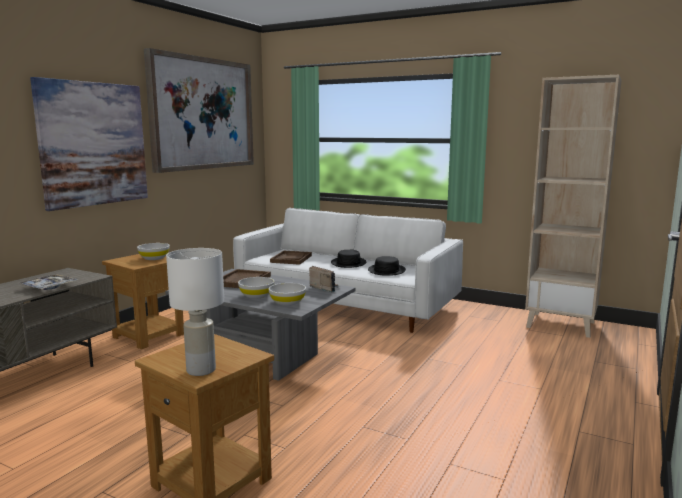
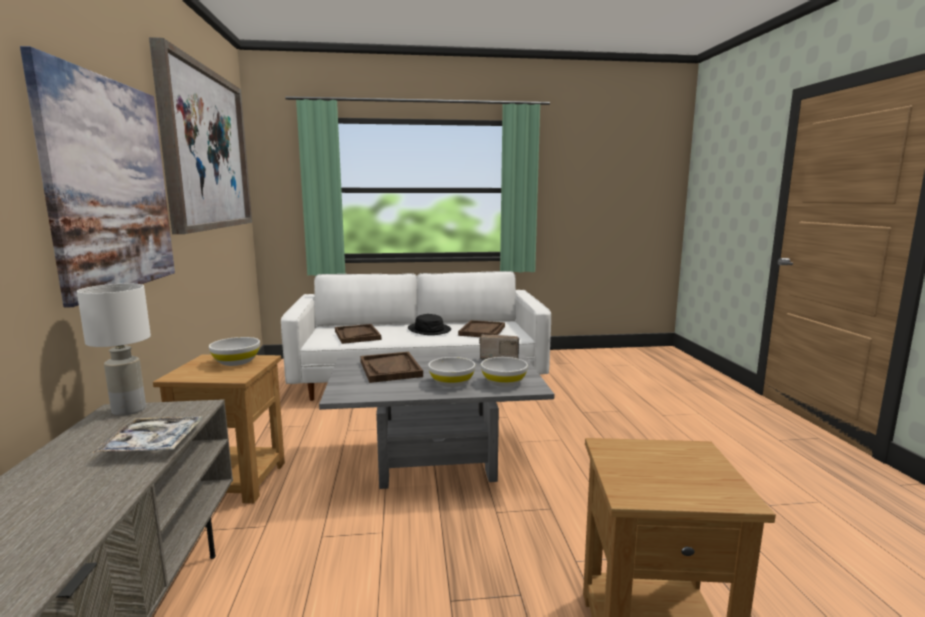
camera: 35 degrees left, 0 degrees up
white table lamp [166,248,224,376] -> white table lamp moved to [77,284,151,416]
black hat [368,256,406,276] -> brown tray [458,320,505,337]
beige bookcase [525,75,622,338] -> none

